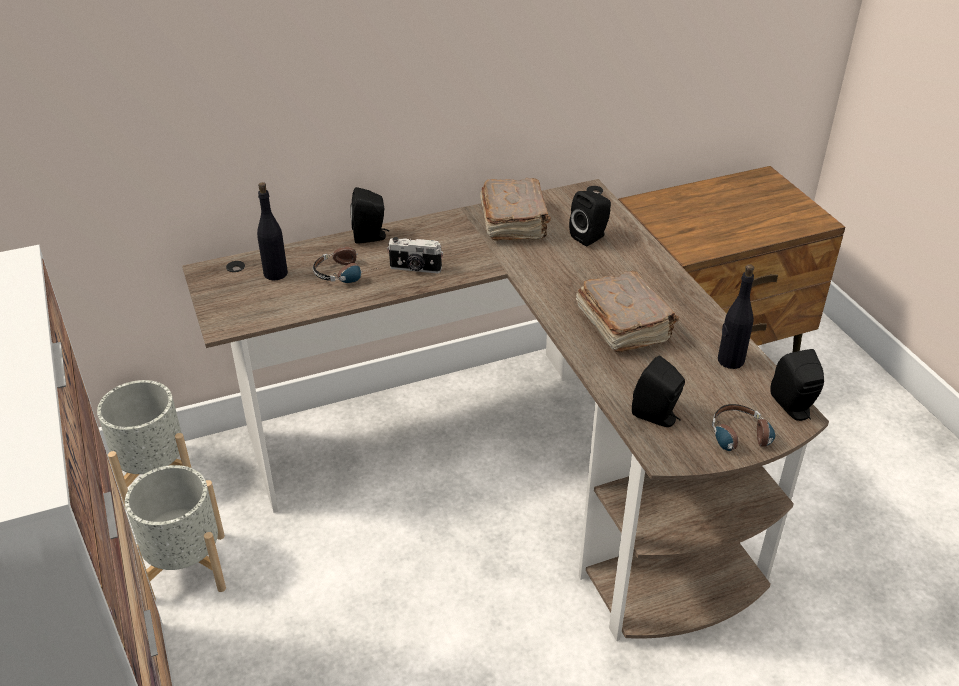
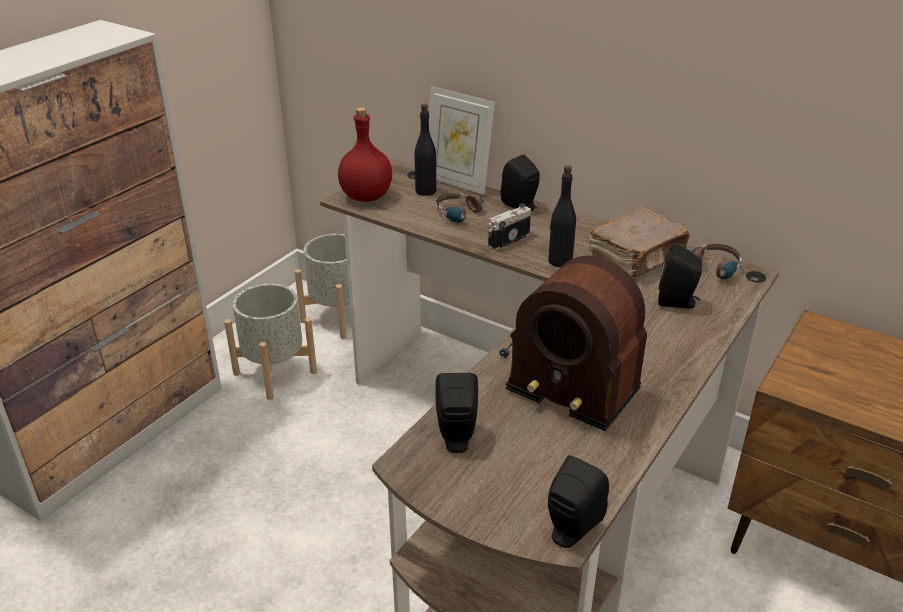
camera: 55 degrees right, 5 degrees down
camera [387,237,443,273] -> camera turned 75 degrees clockwise [488,203,531,251]
brown book [576,271,679,352] -> radio [500,256,647,431]
headphones [712,404,775,465] -> headphones moved to [691,244,742,280]
black bottle [718,264,754,369] -> black bottle moved to [548,165,576,268]
none -> red bottle [338,107,392,202]
none -> picture frame [429,86,495,195]

